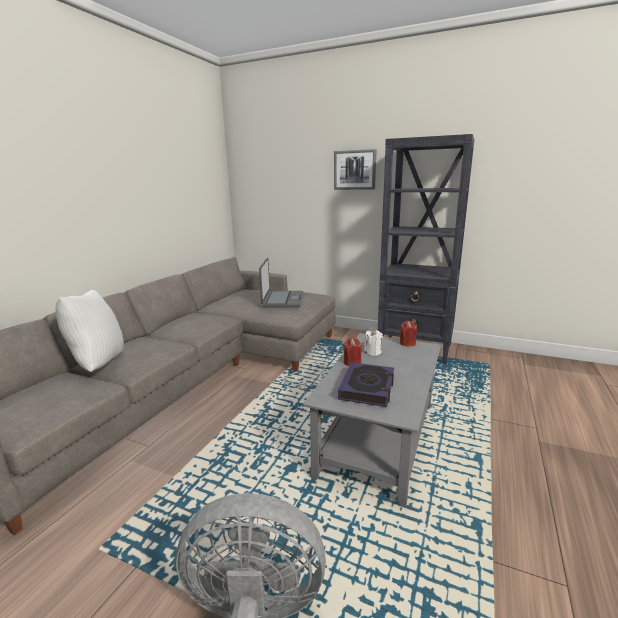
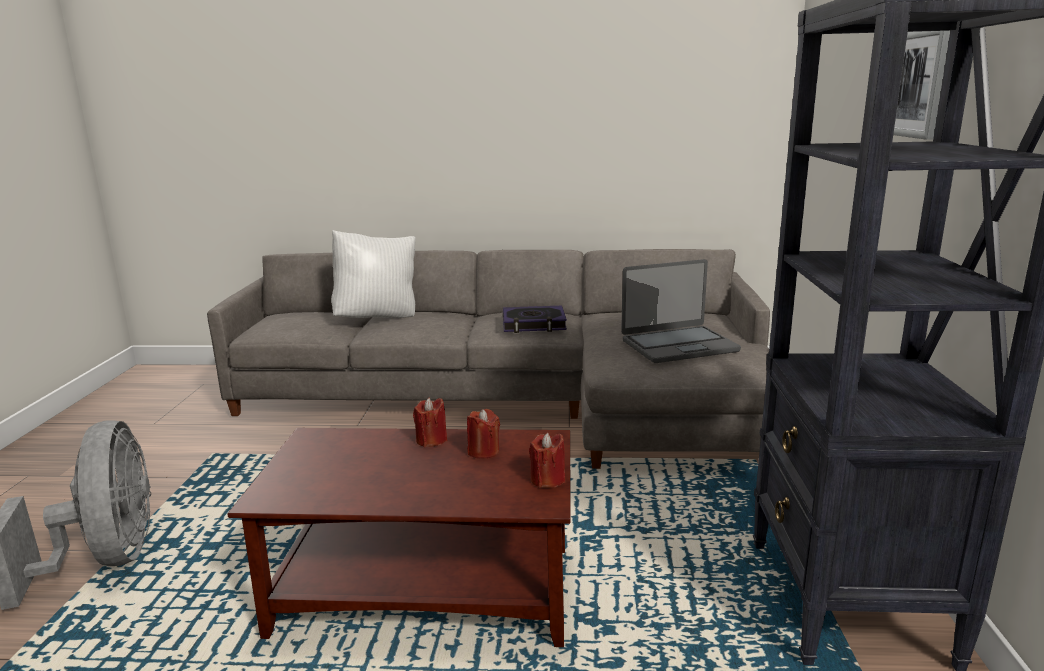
camera: 70 degrees right, 0 degrees up
grey coffee table [303,333,441,508] -> brown coffee table [227,428,570,647]
book [338,362,394,407] -> book moved to [503,306,567,333]
white candle [364,329,383,356] -> red candle [467,409,500,459]

